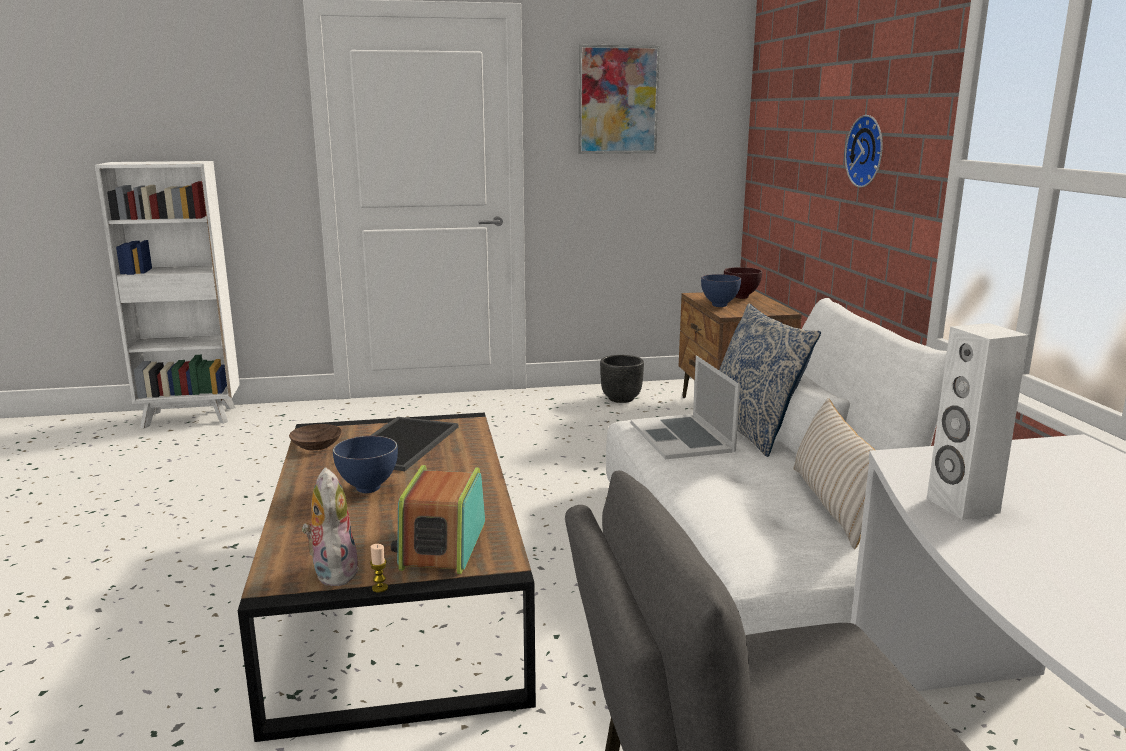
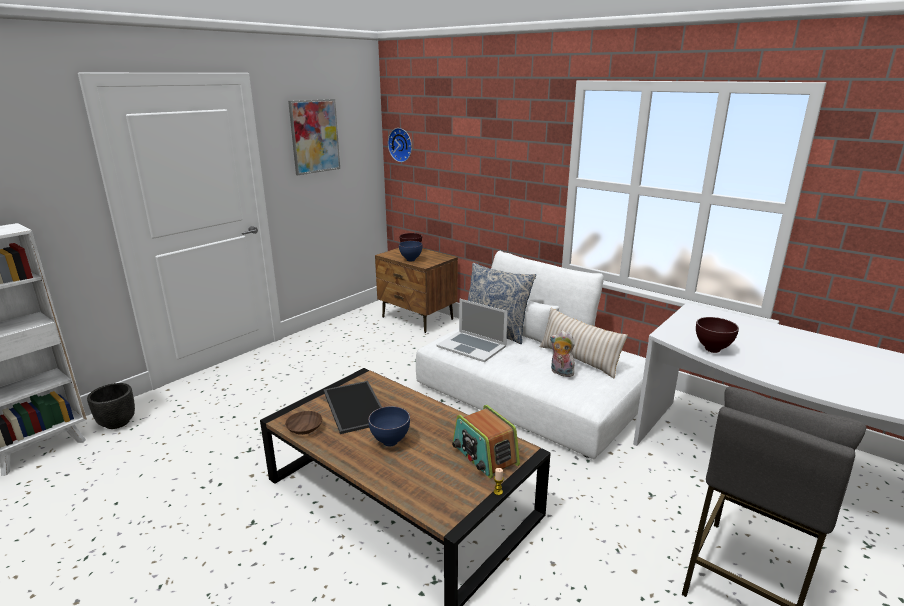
camera: 40 degrees left, 5 degrees up
plush toy [302,467,359,586] -> plush toy moved to [550,330,575,377]
black planter [600,355,644,403] -> black planter moved to [87,383,135,429]
wall clock [845,115,882,187] -> wall clock moved to [388,128,412,162]
white speaker [927,323,1029,520] -> brown bowl [696,317,739,353]

